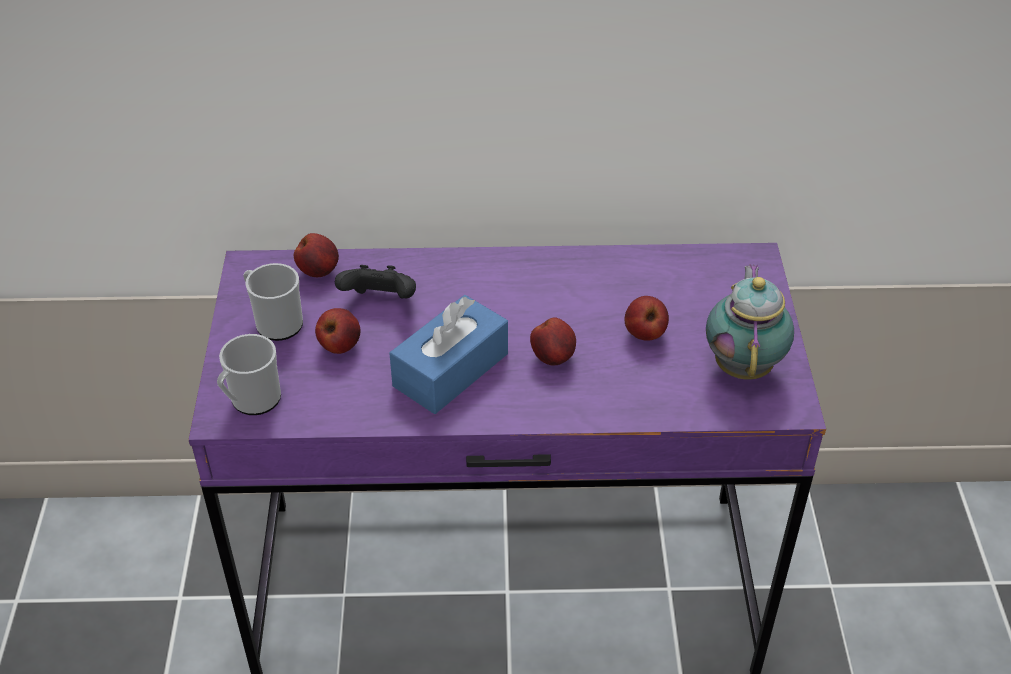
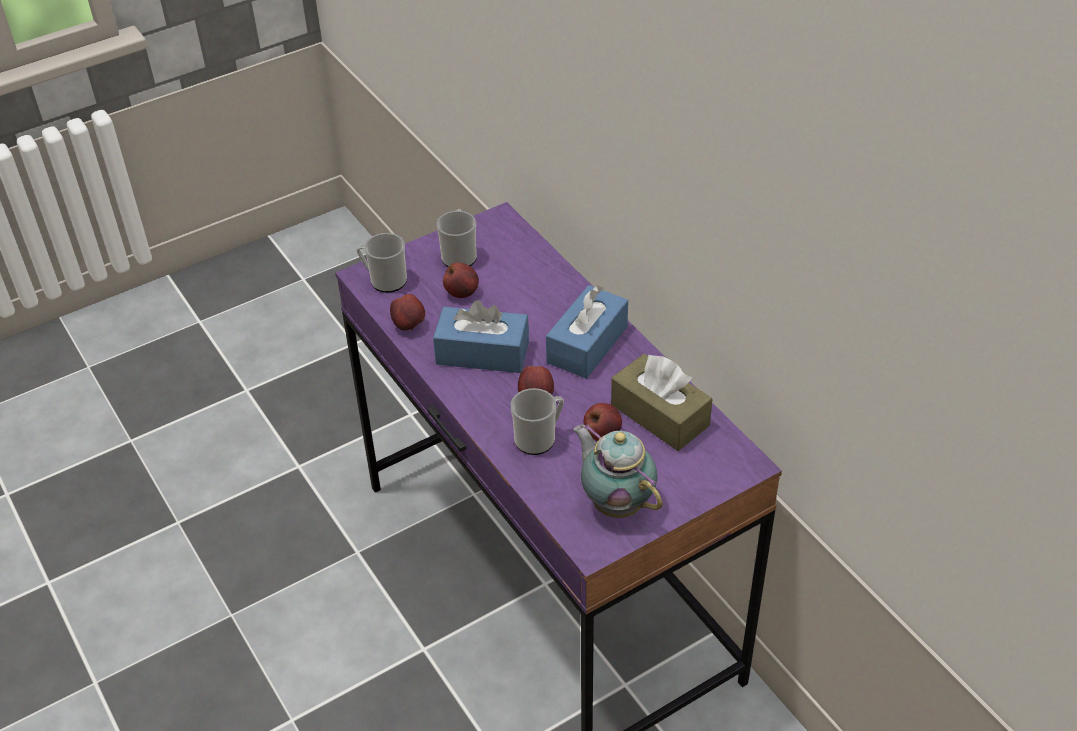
camera: 60 degrees right, 0 degrees up
apple [294,233,339,277] -> apple moved to [390,294,425,331]
black game controller [335,265,416,299] -> none
teapot [706,264,794,380] -> teapot turned 105 degrees counterclockwise [573,424,662,518]
none -> mug [511,388,564,455]
none -> blue tissue box [546,285,628,379]
none -> brown tissue box [611,354,712,451]

